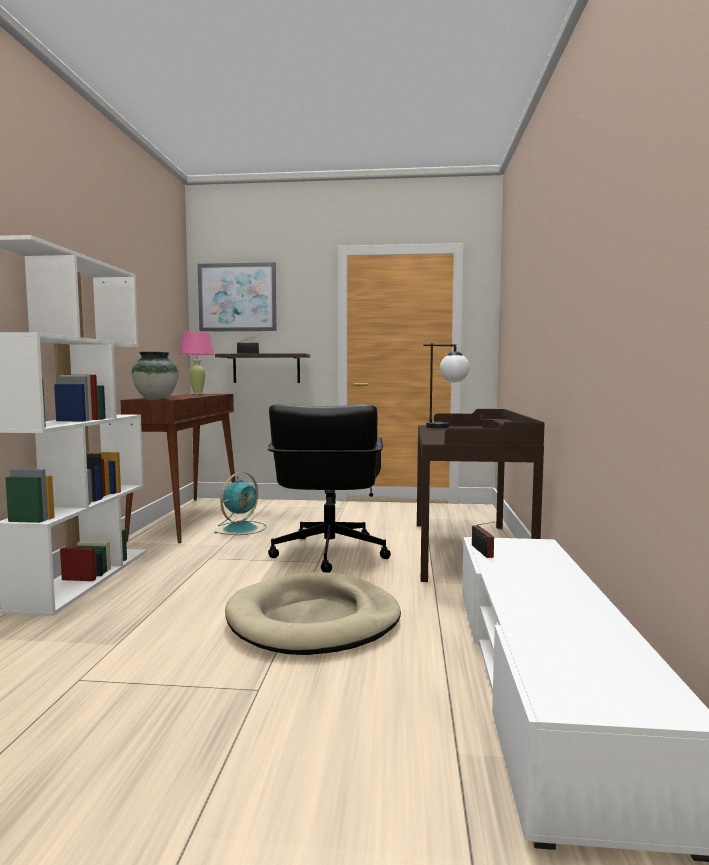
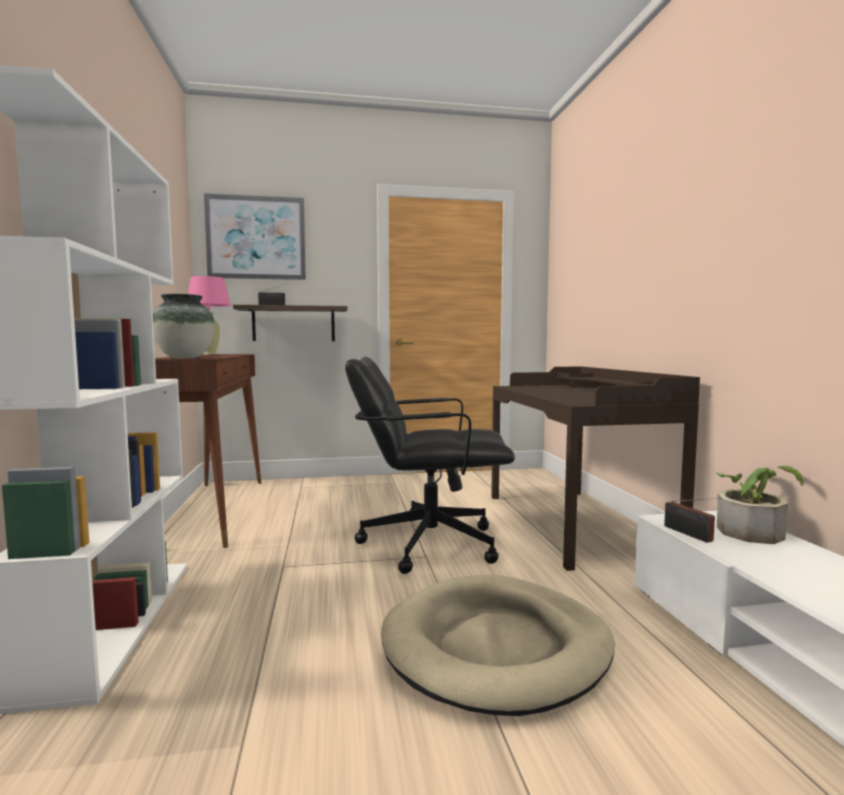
camera: 15 degrees left, 0 degrees up
turquoise fan [214,472,266,535] -> none
black office chair [268,404,391,573] -> black office chair turned 105 degrees clockwise [345,357,515,574]
table lamp [423,343,470,428] -> none
none -> potted plant [716,466,804,544]

